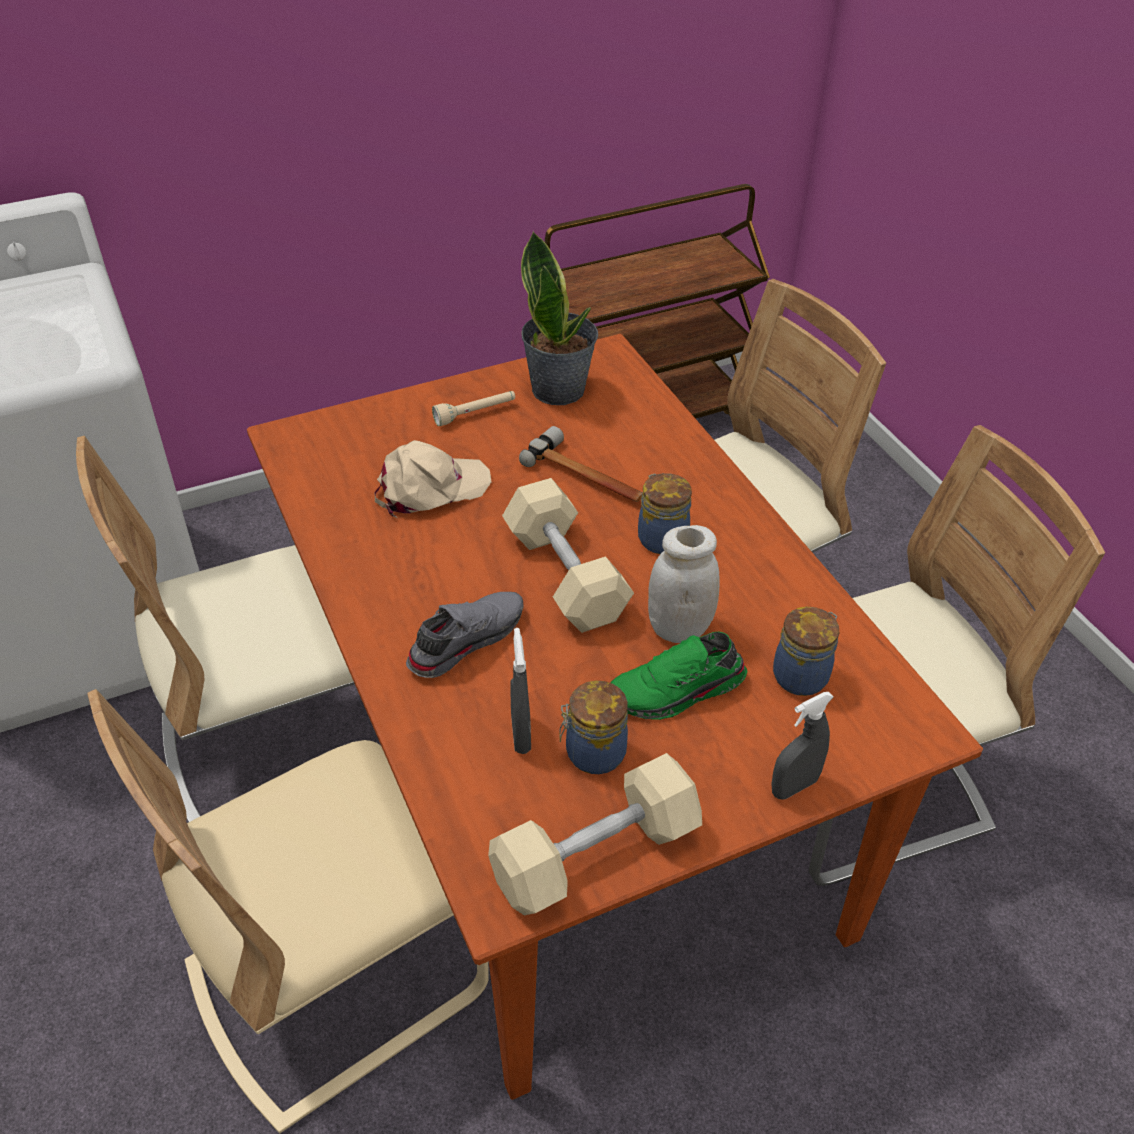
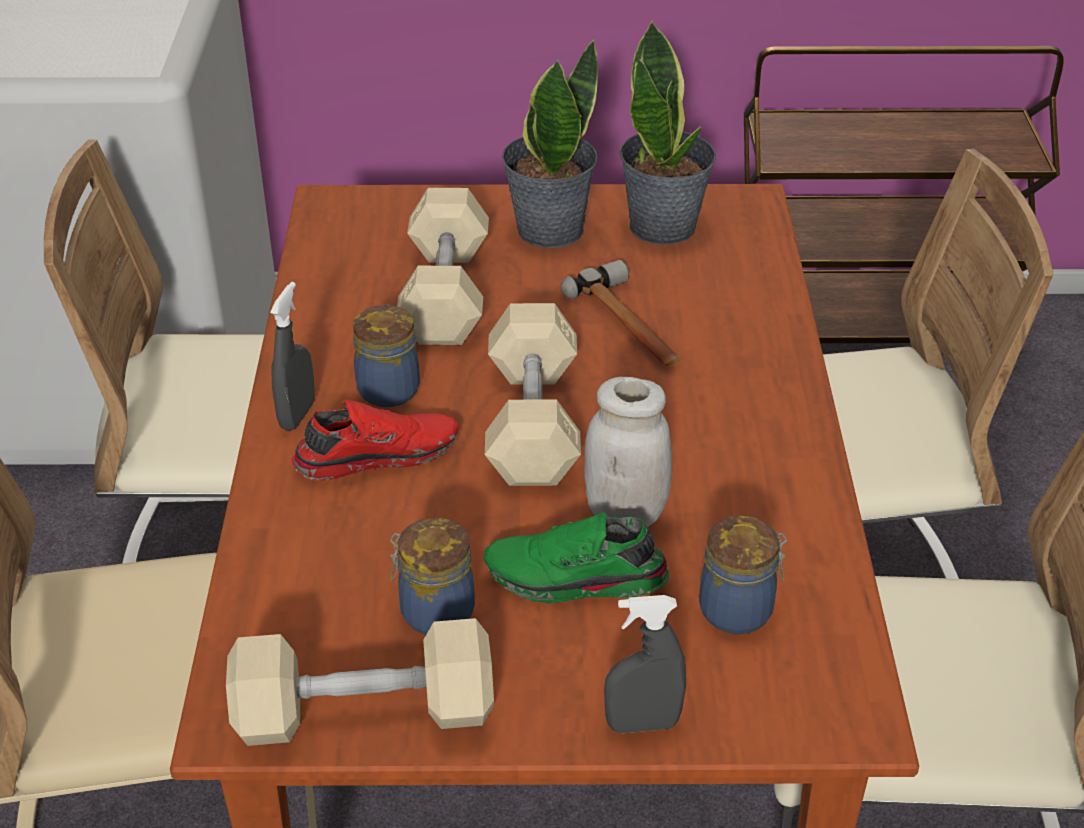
camera: 25 degrees right, 5 degrees down
beige cap [375,440,492,518] -> beige dumbbell [397,188,489,345]
grey shoe [406,592,524,678] -> red shoe [291,399,459,481]
beige flashlight [432,391,515,426] -> potted plant [502,39,598,248]
grey spray bottle [510,628,531,754] -> grey spray bottle moved to [270,282,315,431]
jar [638,473,692,554] -> jar moved to [353,305,420,407]

